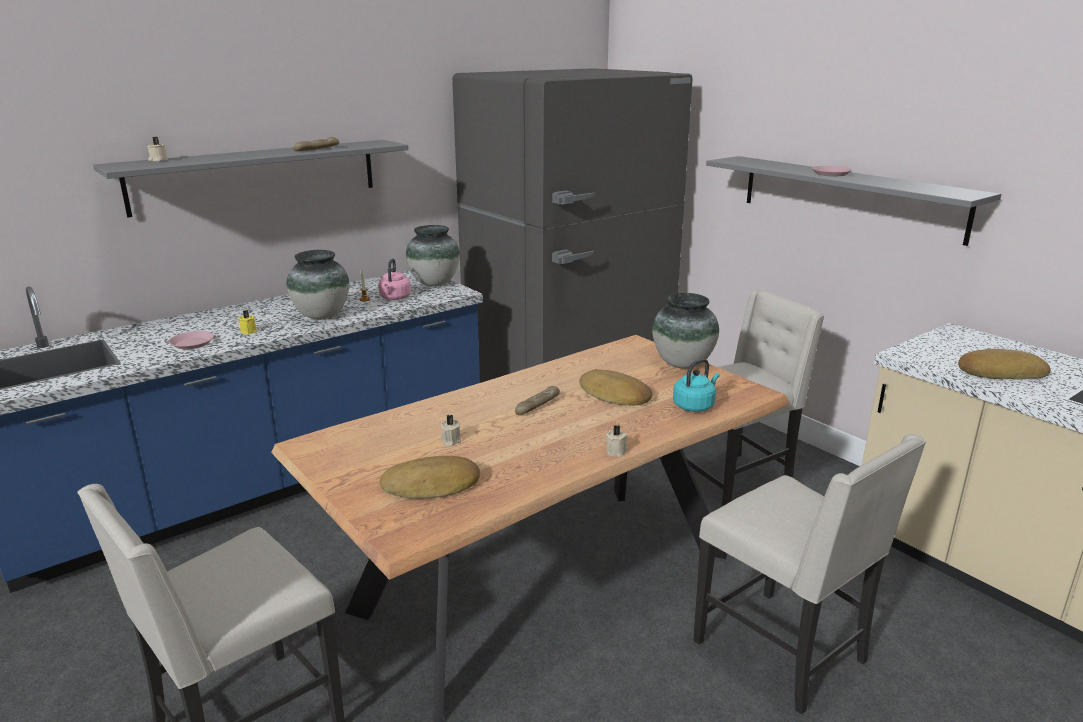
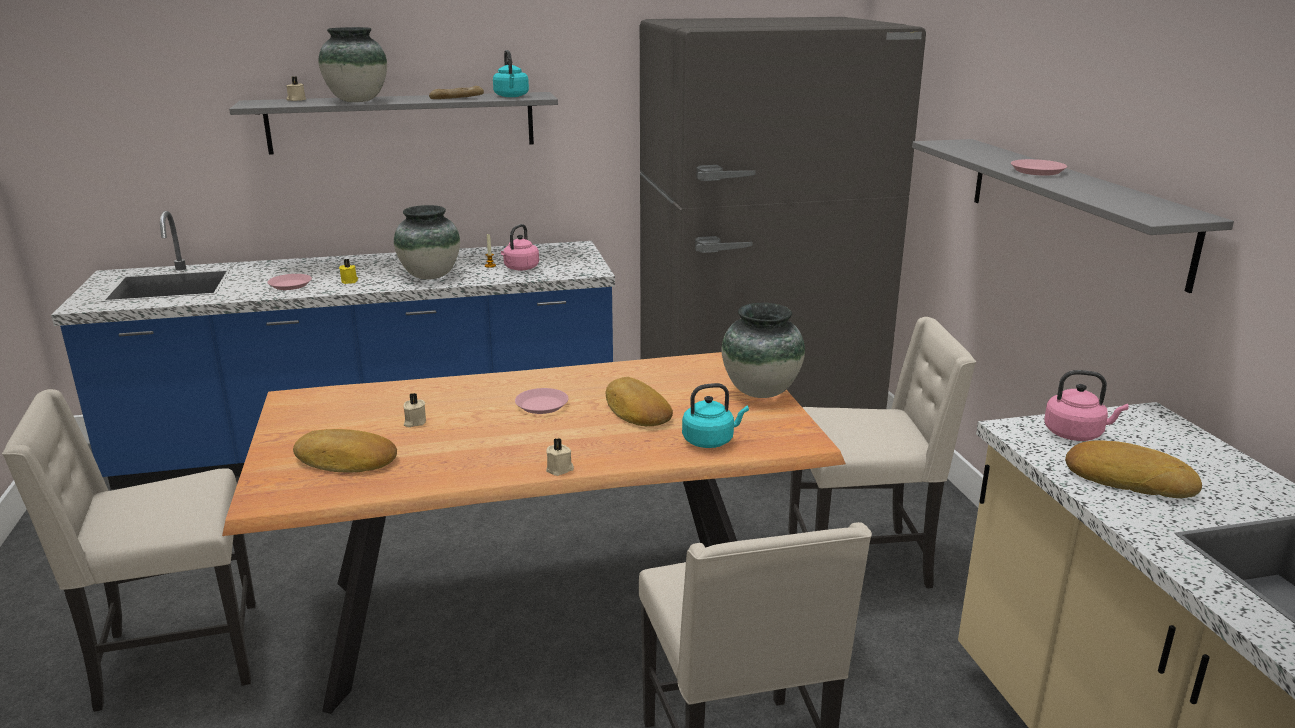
camera: 25 degrees right, 0 degrees up
vase [406,225,460,286] -> vase moved to [319,27,387,102]
bread [515,386,560,415] -> pink plate [515,388,568,414]
none -> turquoise kettle [493,50,529,97]
none -> pink kettle [1044,370,1129,441]

